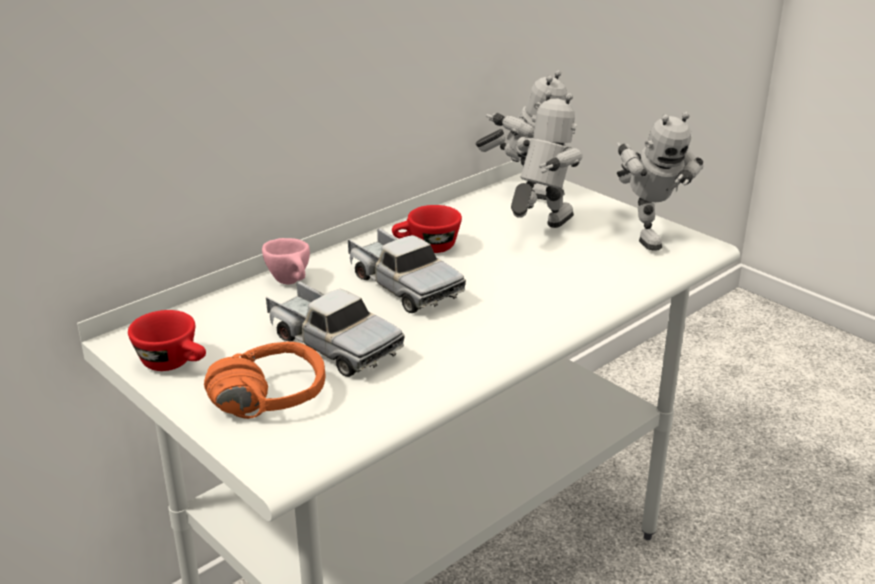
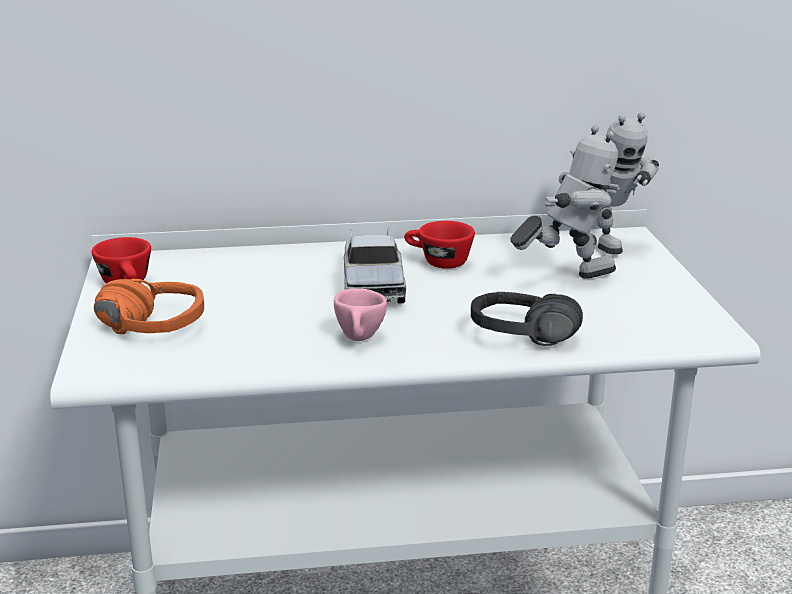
camera: 35 degrees right, 5 degrees down
pink cup [262,238,310,285] -> pink cup moved to [334,288,387,341]
toy truck [265,281,405,377] -> none
toy robot [617,112,703,250] -> none
none -> black headphones [471,292,583,346]

